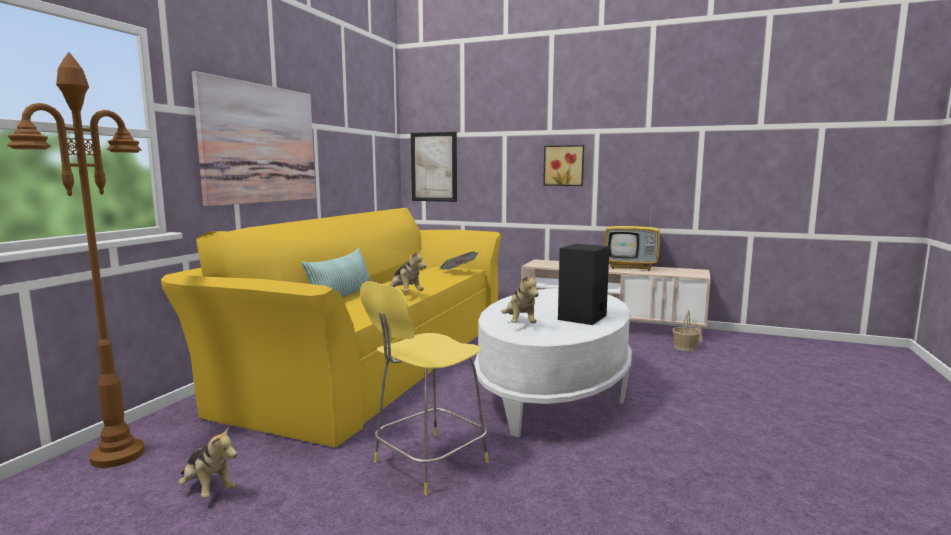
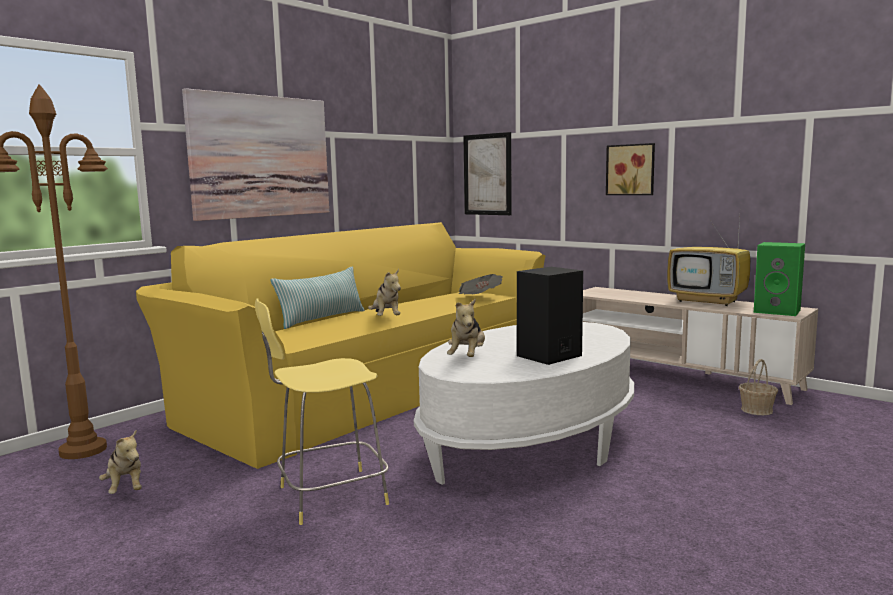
camera: 20 degrees right, 0 degrees up
none -> green speaker [754,242,805,316]

